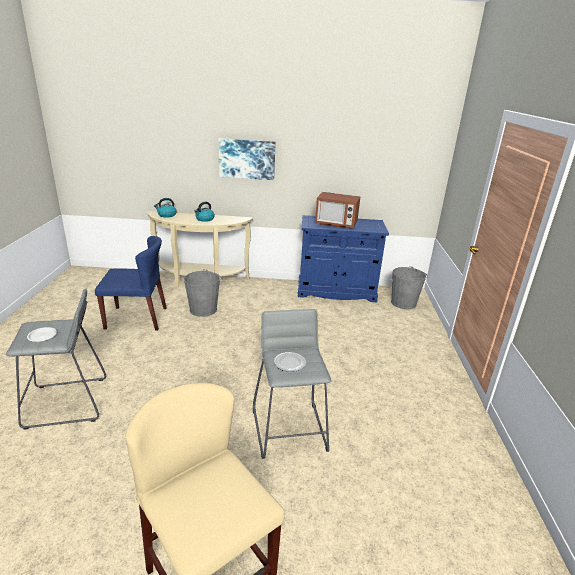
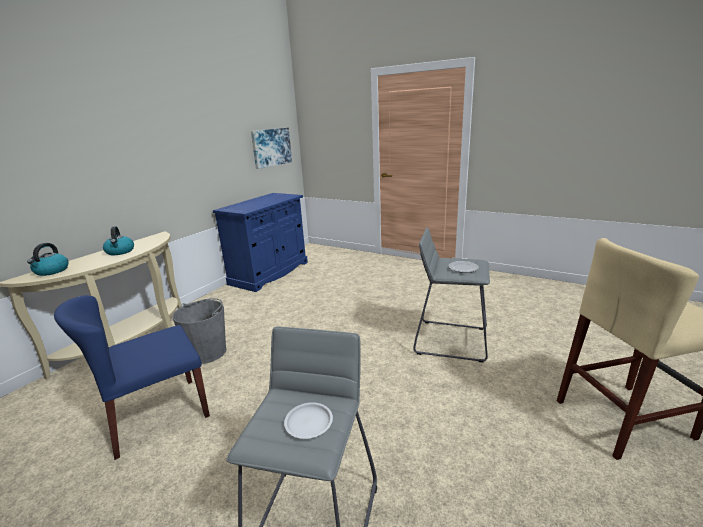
camera: 60 degrees left, 5 degrees down
blue chair [95,236,167,330] -> blue chair turned 150 degrees counterclockwise [54,295,210,460]
picture [218,138,276,180] -> picture moved to [251,128,292,169]
microwave [315,192,361,228] -> none
grey bucket [391,266,428,309] -> none

